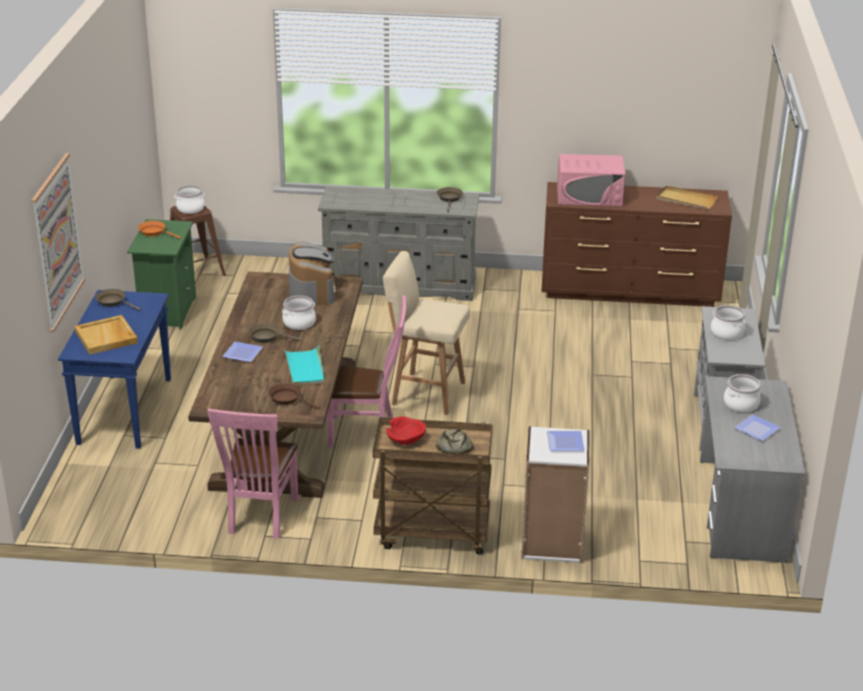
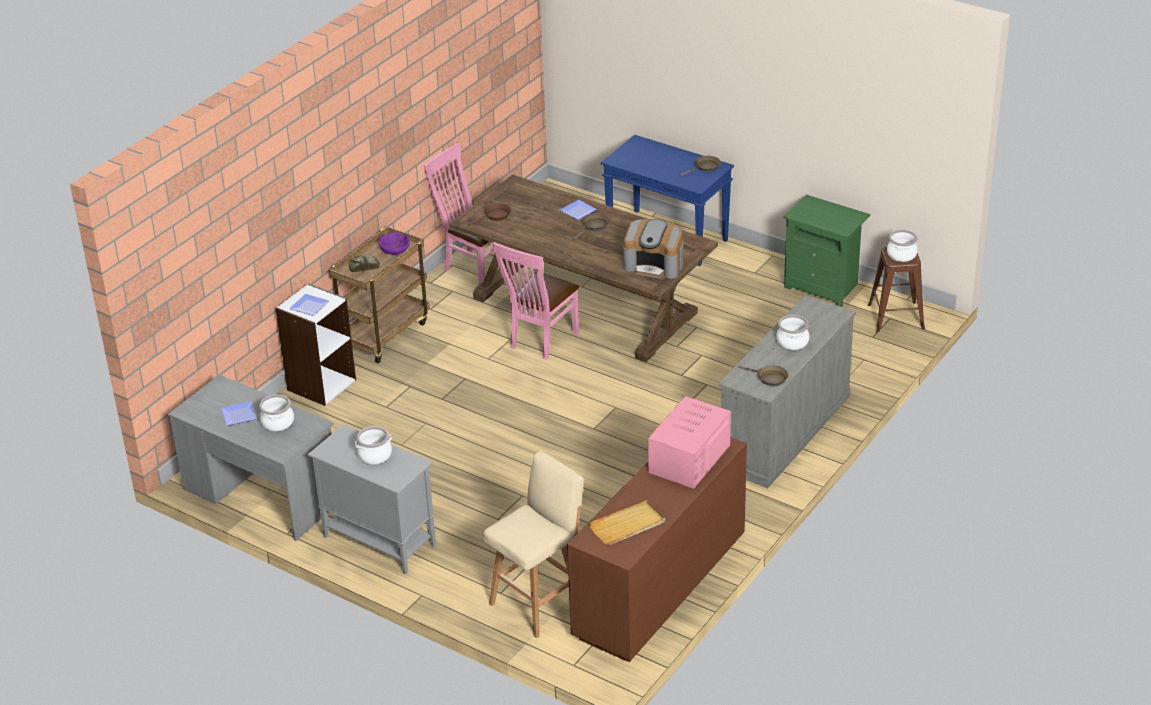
camera: 120 degrees right, 5 degrees up
picture [31,153,85,332] -> none
beige tray [75,315,138,355] -> none
orange frying pan [138,221,181,239] -> none
cooking pot [282,295,316,330] -> cooking pot moved to [776,315,809,350]
turquoise tray [284,346,325,386] -> none
beige stool [383,251,470,415] -> beige stool moved to [483,451,583,638]
red bowl [386,416,426,445] -> purple bowl [379,232,410,255]

